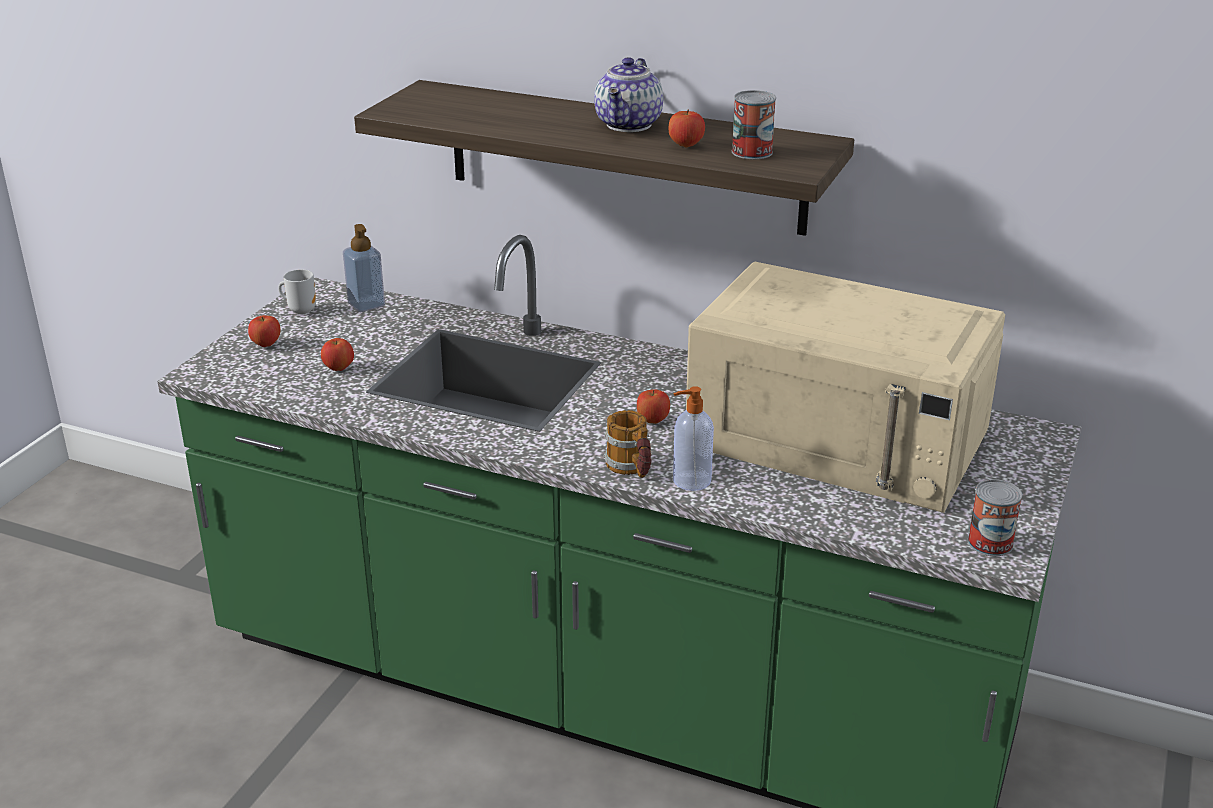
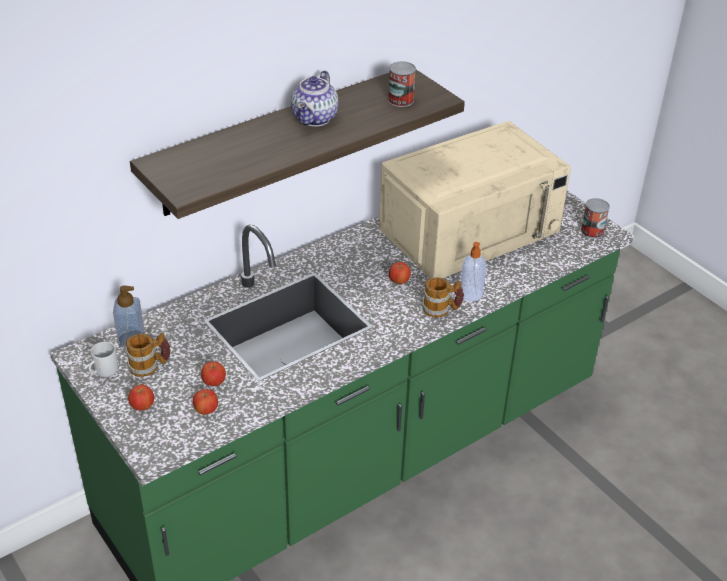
camera: 60 degrees left, 10 degrees up
teapot [594,57,663,132] -> teapot turned 60 degrees clockwise [291,70,338,127]
apple [669,110,705,148] -> apple moved to [193,389,218,415]
none -> mug [126,333,171,377]

